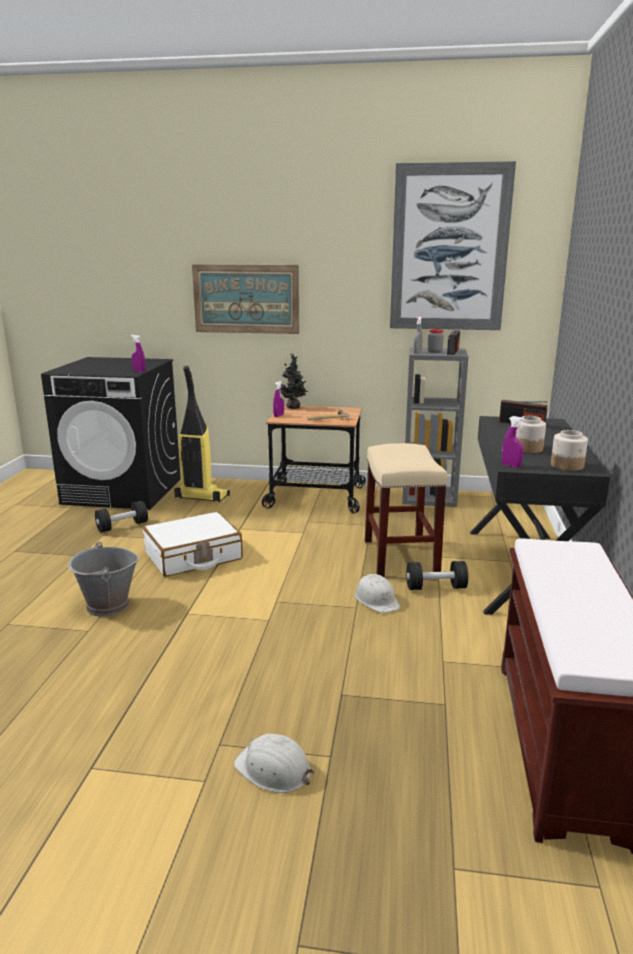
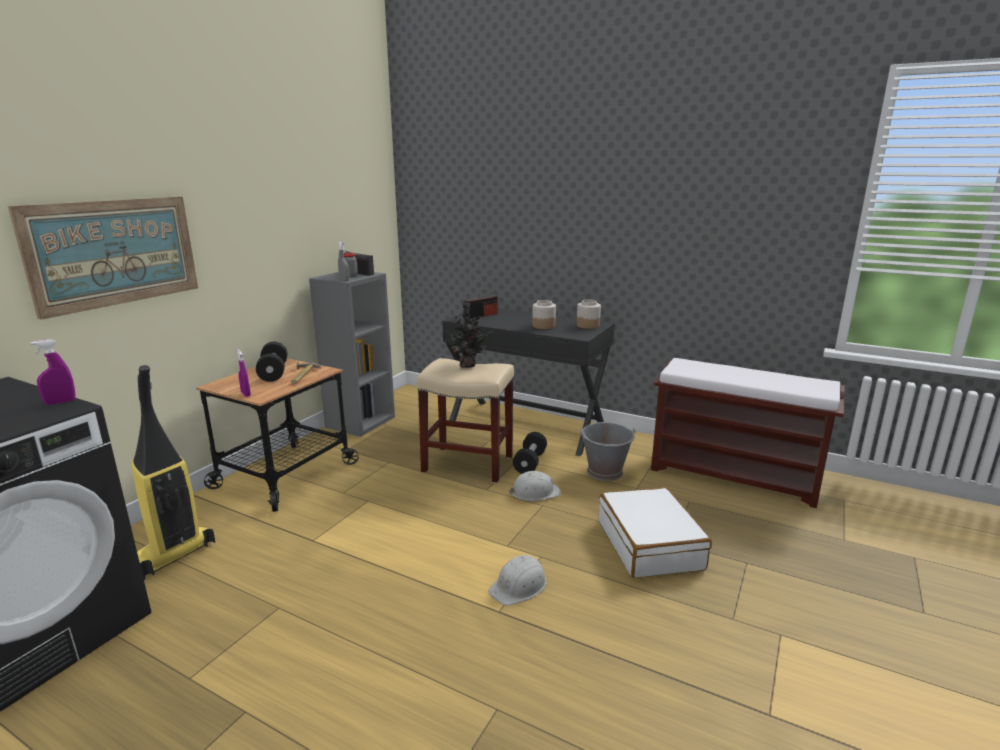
camera: 70 degrees left, 0 degrees up
grey bucket [68,542,139,617] -> grey bucket moved to [579,422,637,481]
black dumbbell [95,501,148,533] -> black dumbbell moved to [256,342,287,382]
white suitcase [143,512,243,577] -> white suitcase moved to [599,487,712,578]
white hard hat [234,734,314,793] -> white hard hat moved to [488,555,547,605]
potted plant [280,353,309,409] -> potted plant moved to [443,301,493,368]
picture [390,161,516,330] -> none
purple spray bottle [502,416,524,468] -> none

